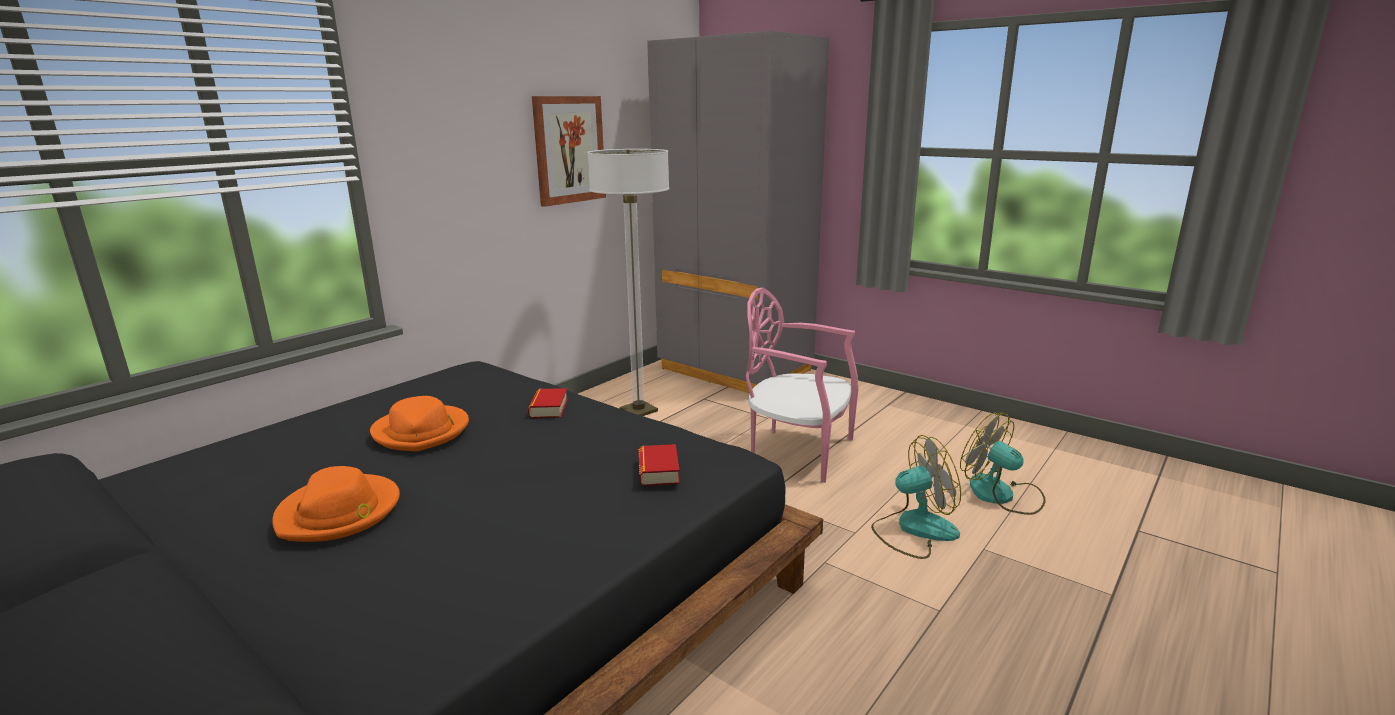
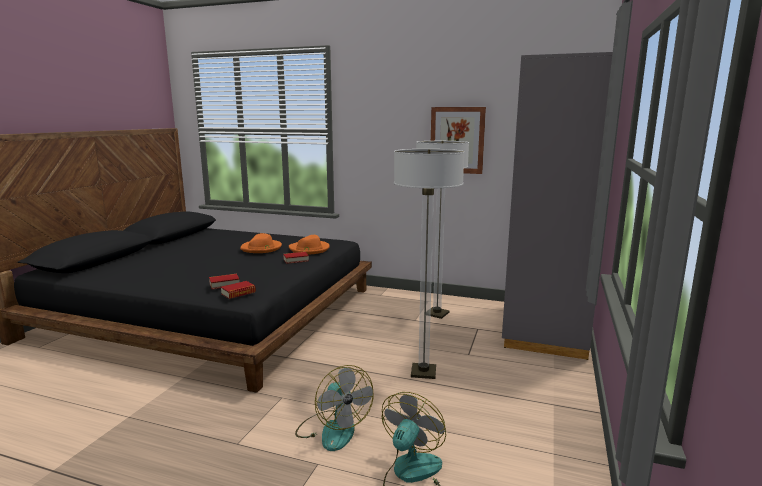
camera: 70 degrees right, 5 degrees down
orange hat [272,466,400,542] -> orange hat moved to [289,235,330,255]
pink chair [746,288,859,483] -> floor lamp [394,149,465,379]
none -> book [221,281,256,299]

